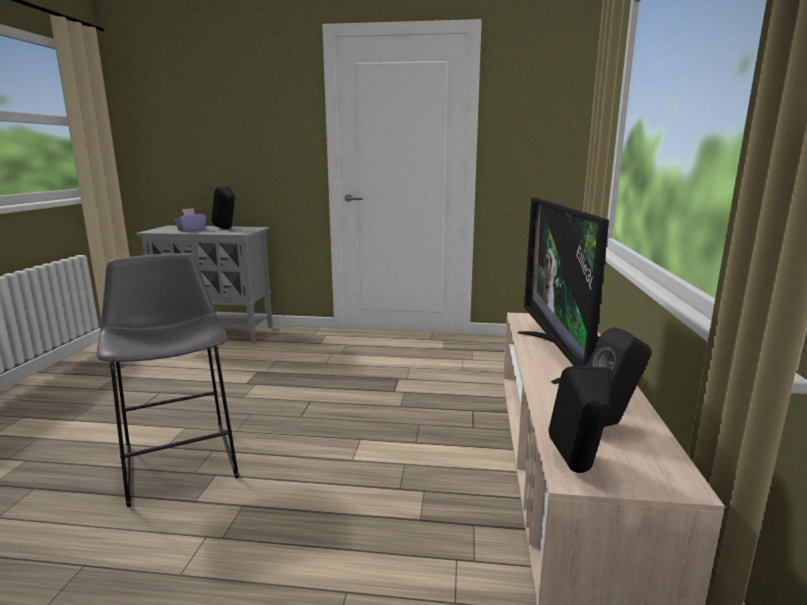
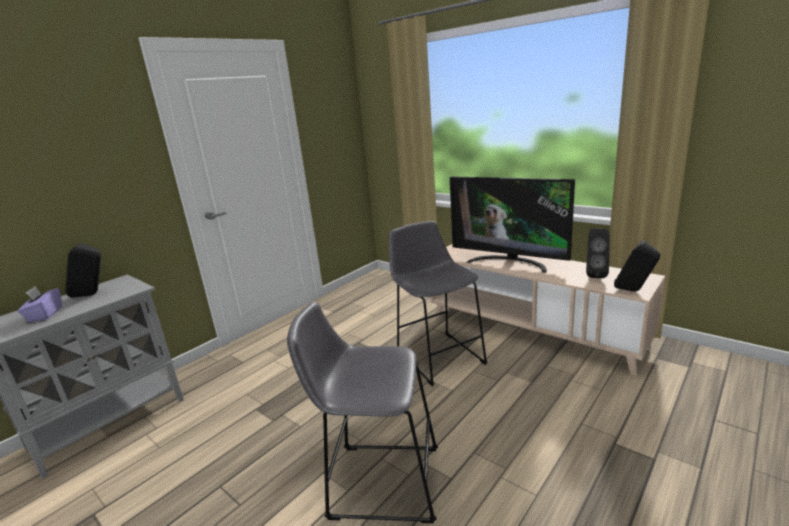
camera: 55 degrees left, 5 degrees up
none -> grey stool [389,221,488,386]

